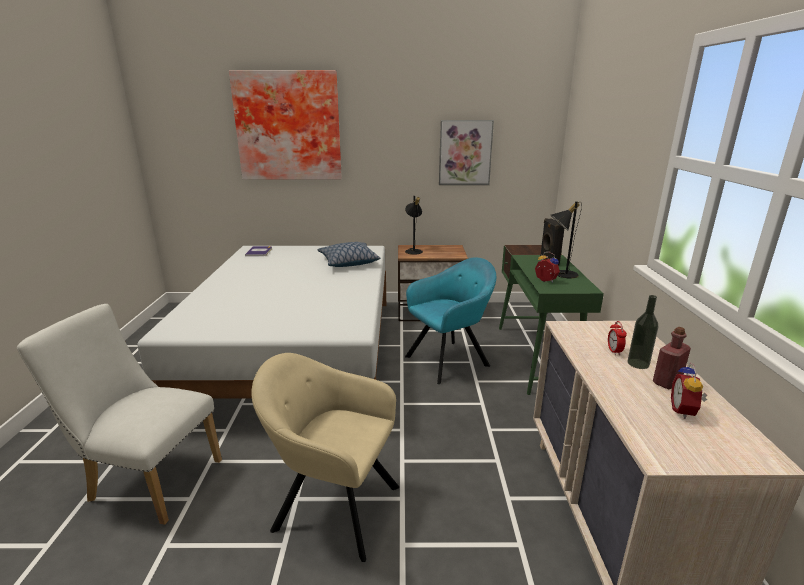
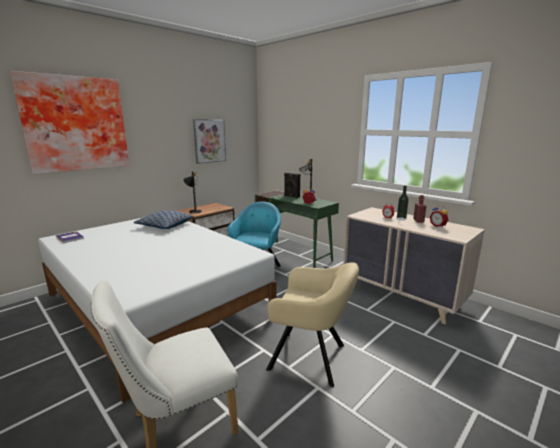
camera: 45 degrees left, 5 degrees down
beige armchair [251,353,399,562] -> beige armchair turned 135 degrees counterclockwise [266,262,359,387]

